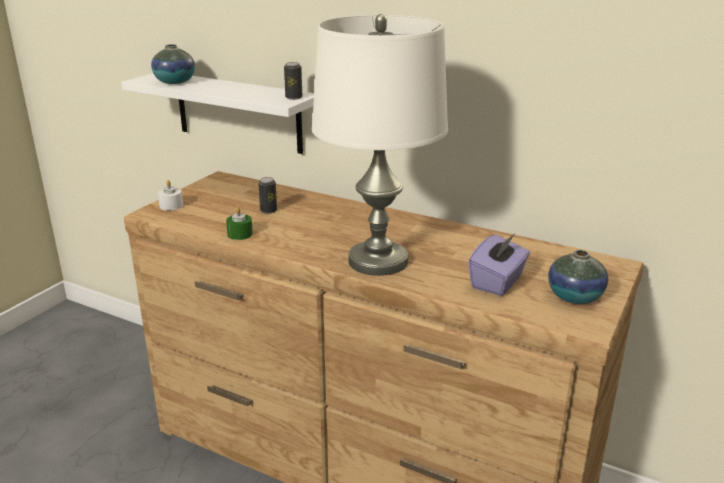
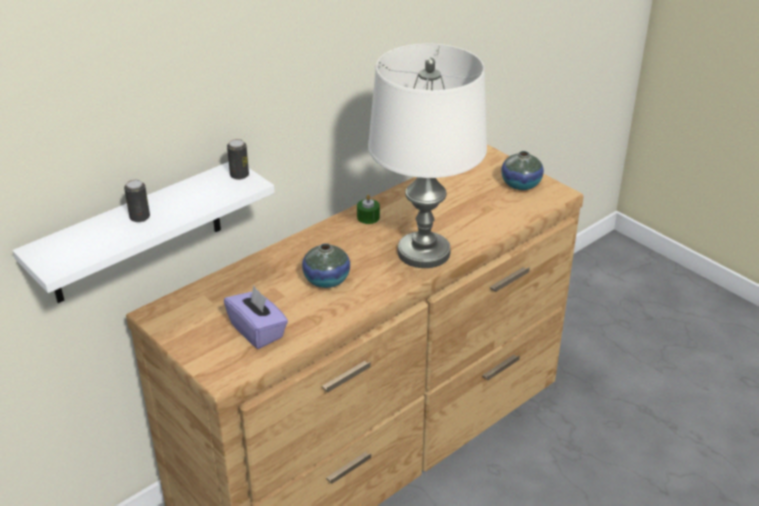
camera: 70 degrees left, 10 degrees up
vase [151,44,195,84] -> vase moved to [302,243,350,288]
white candle [158,180,183,211] -> none
green candle [226,207,253,240] -> green candle moved to [357,195,380,224]
can [258,177,277,214] -> can moved to [124,180,150,222]
purple tissue box [468,233,530,296] -> purple tissue box moved to [224,286,288,349]

